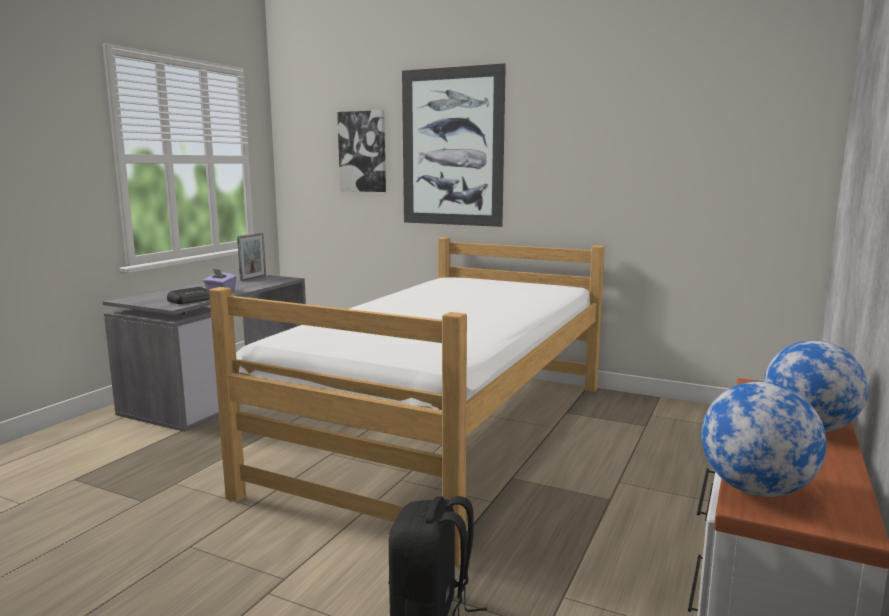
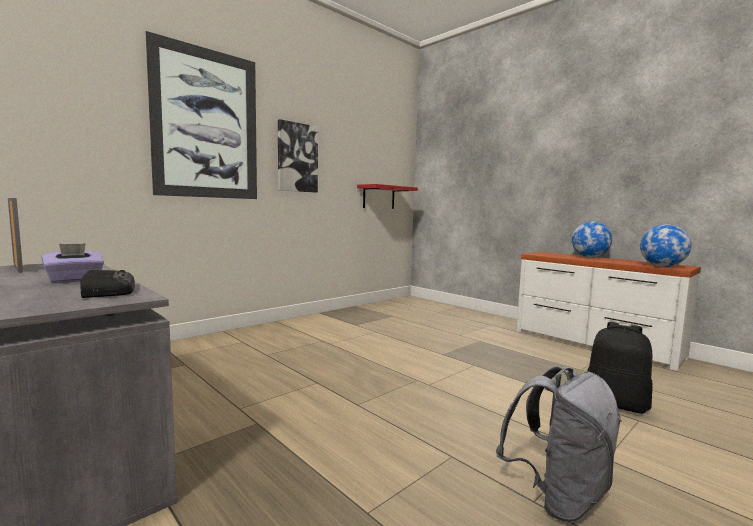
camera: 70 degrees left, 5 degrees down
bed [209,237,605,567] -> none
picture [337,110,386,192] -> picture moved to [278,119,318,193]
none -> red shelf [357,184,418,209]
none -> grey backpack [496,366,621,522]

